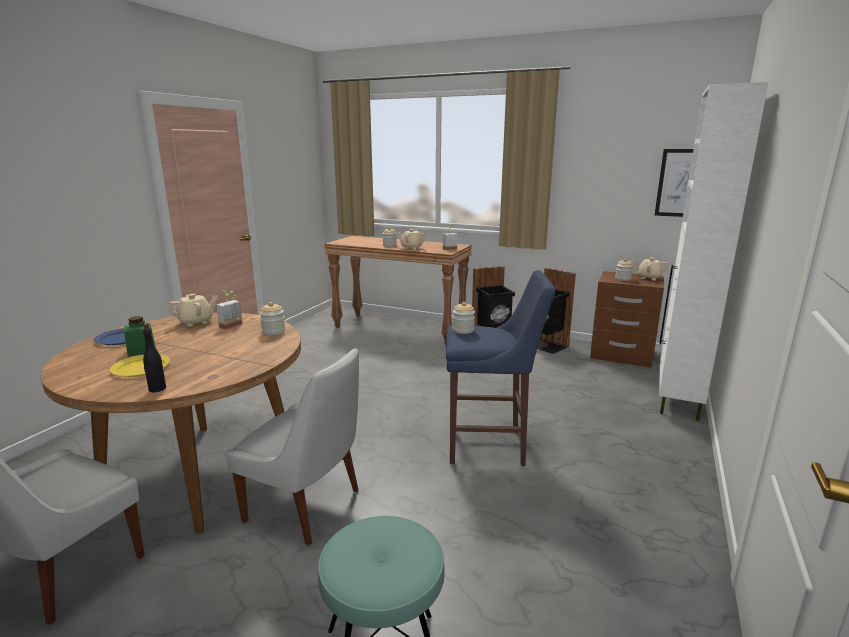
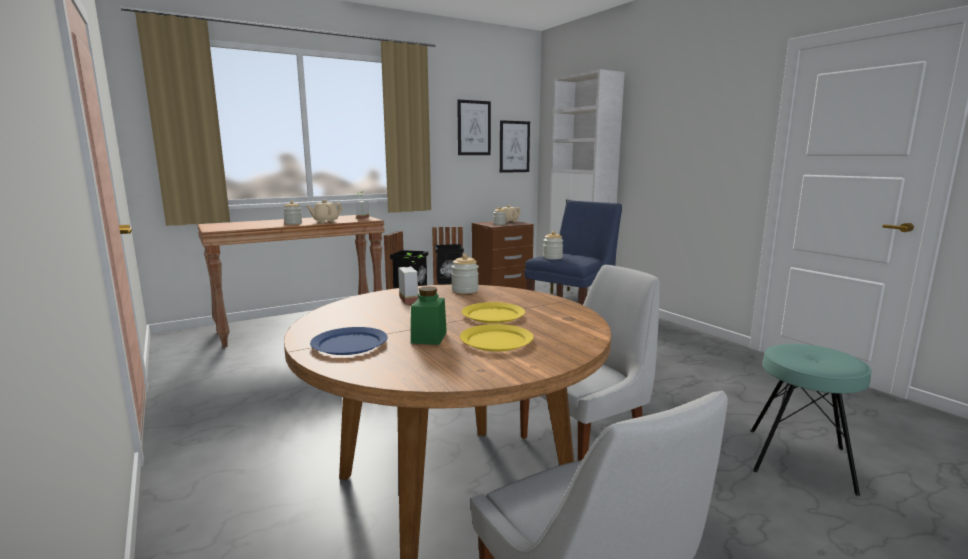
camera: 55 degrees left, 5 degrees down
black bottle [143,324,166,392] -> none
beige teapot [168,294,217,327] -> none
none -> picture [457,99,491,155]
none -> yellow plate [462,302,525,323]

